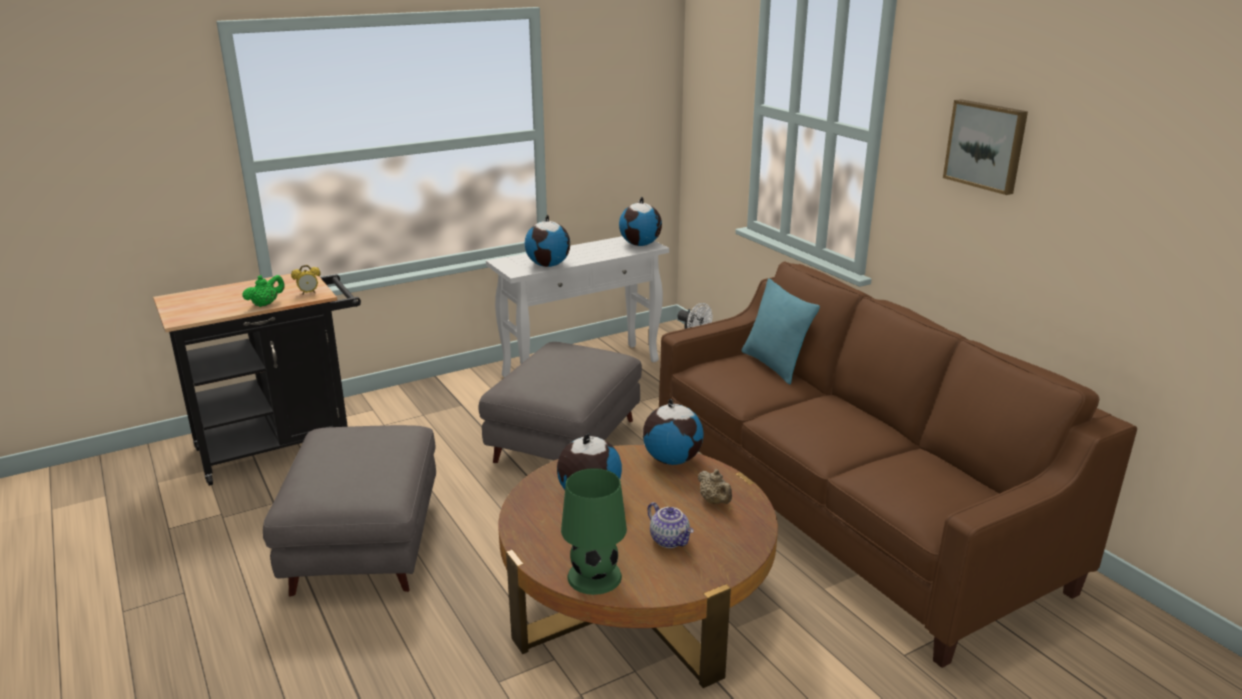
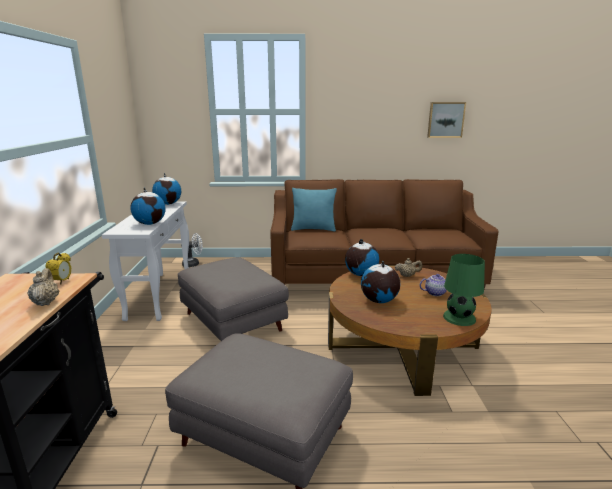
camera: 60 degrees left, 5 degrees down
green teapot [242,275,285,307] -> beige teapot [28,268,59,306]
picture [943,99,1028,195] -> picture moved to [427,102,466,138]

